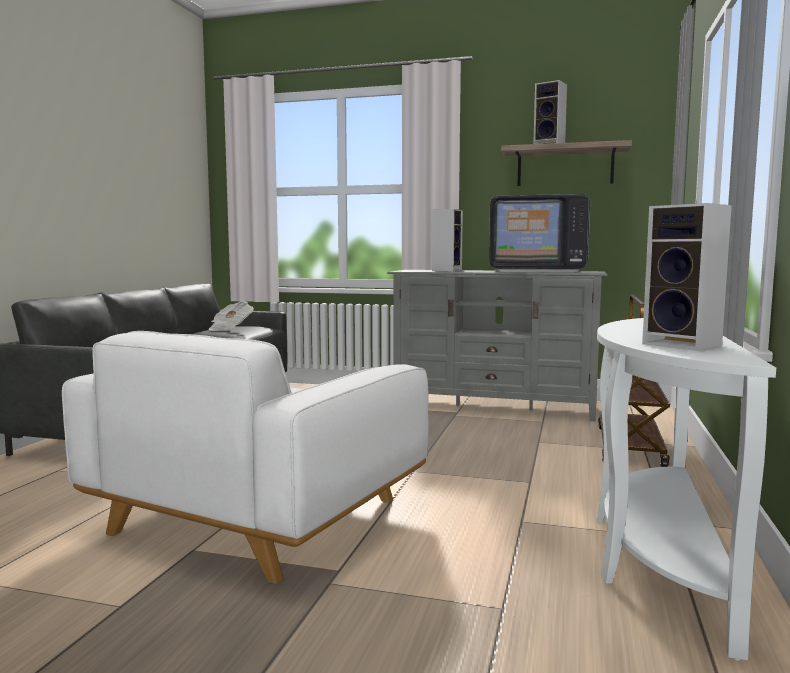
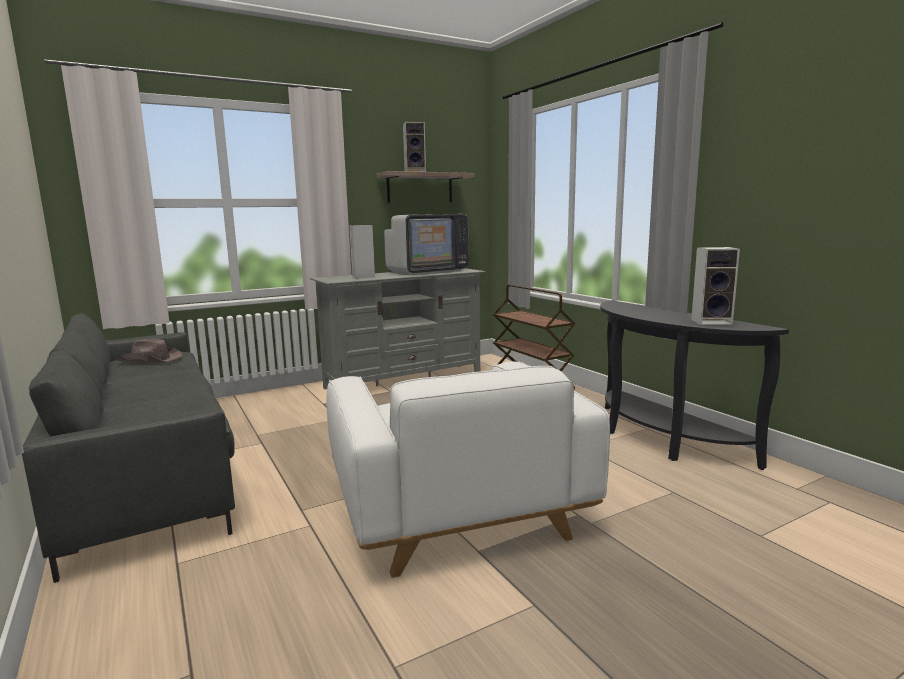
camera: 45 degrees left, 5 degrees up
newspaper [209,302,254,331] -> brown hat [117,339,182,362]
white console table [596,318,776,661] -> black console table [600,300,789,470]

